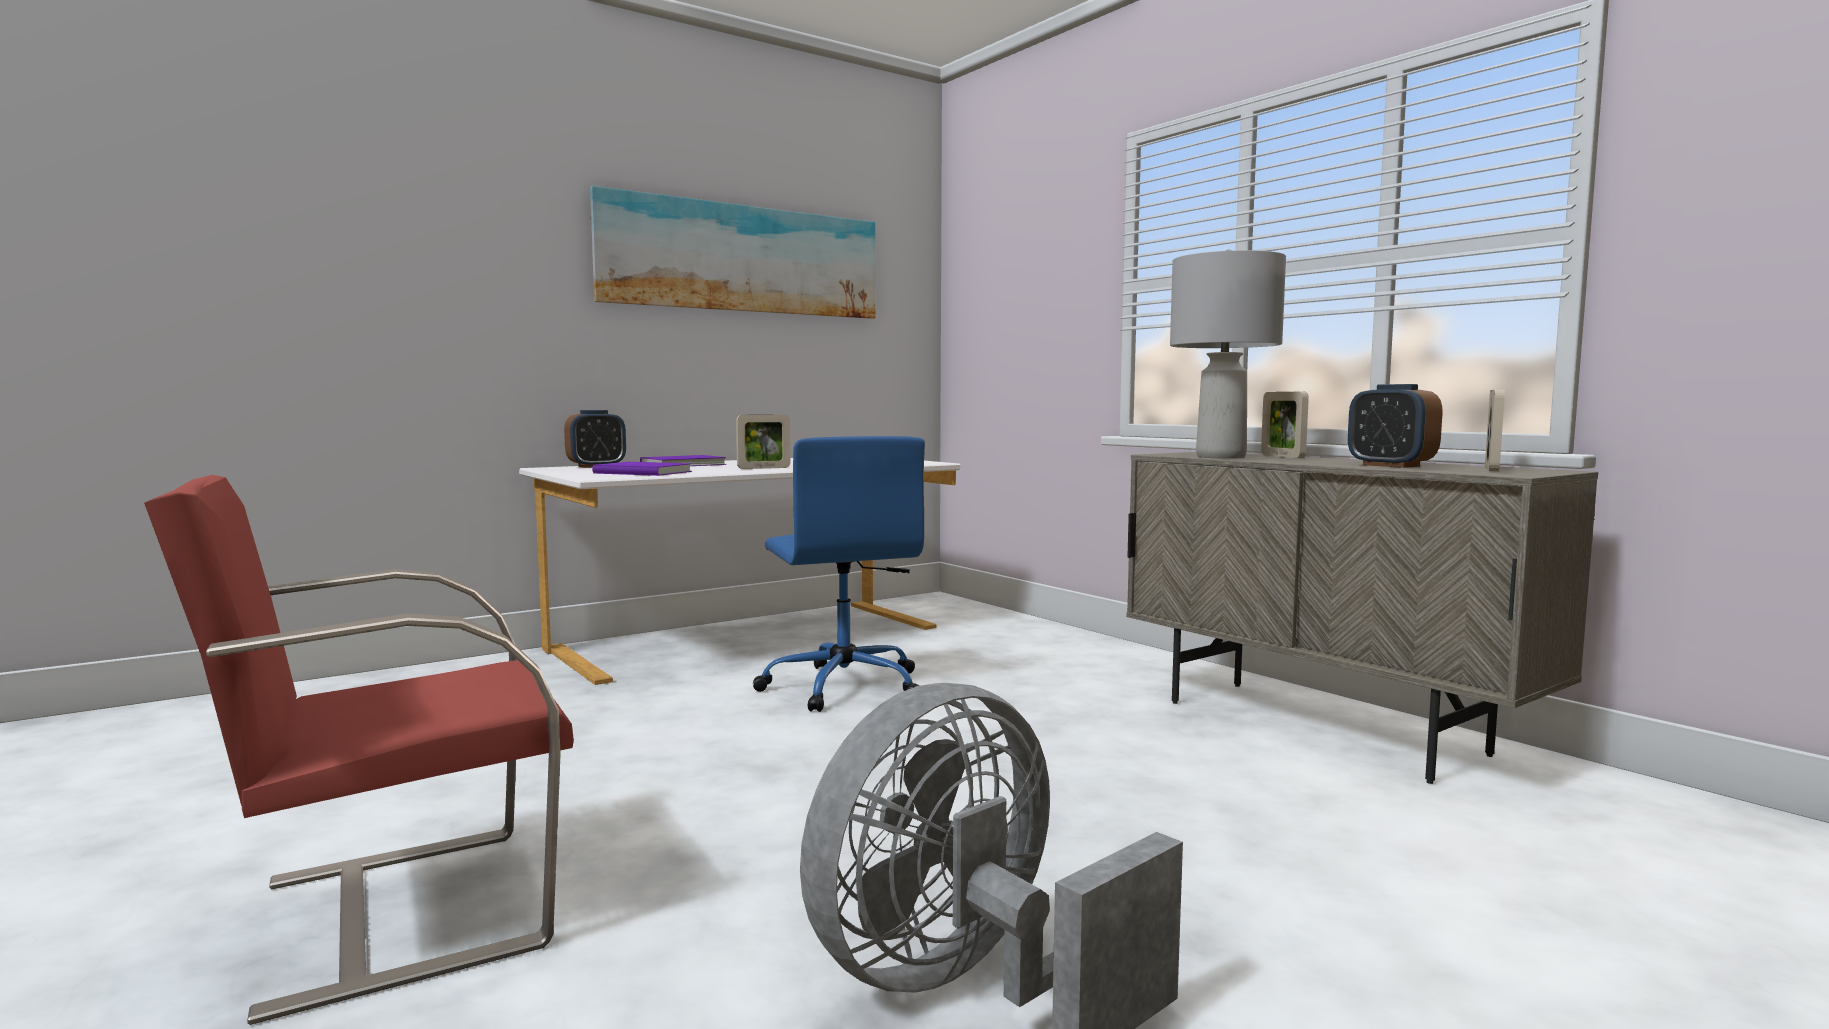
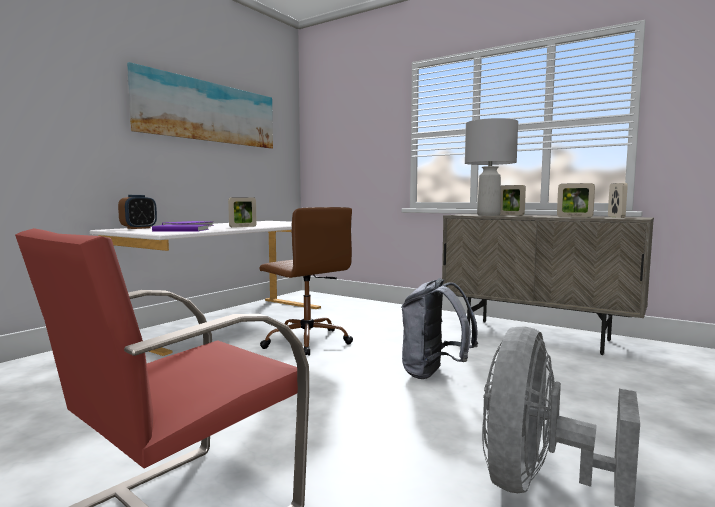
camera: 20 degrees left, 0 degrees up
blue office chair [753,436,925,712] -> brown office chair [259,207,353,356]
alarm clock [1348,384,1443,468] -> picture frame [557,183,595,217]
none -> grey backpack [401,278,478,379]

